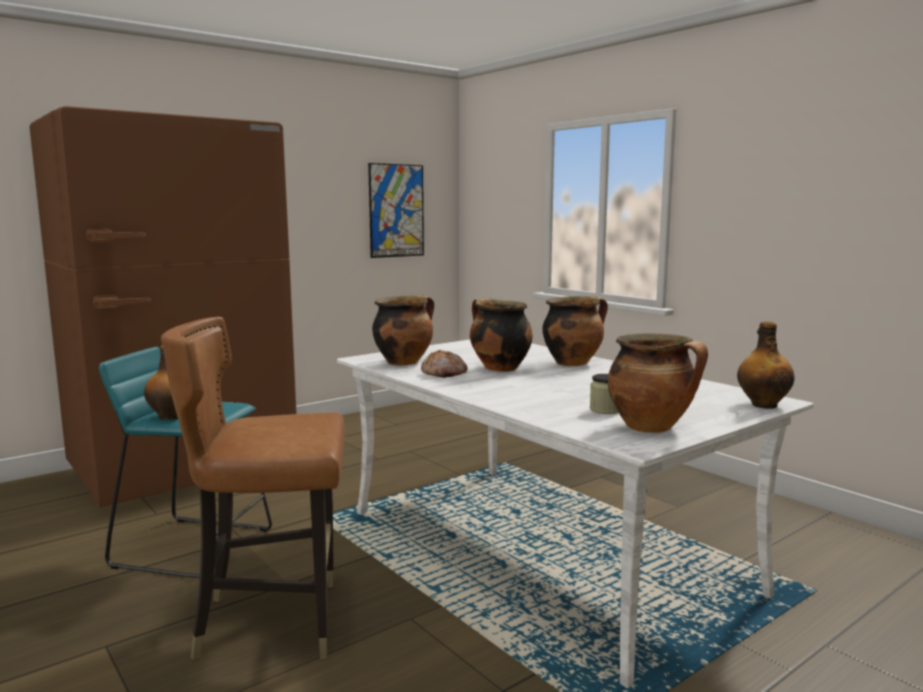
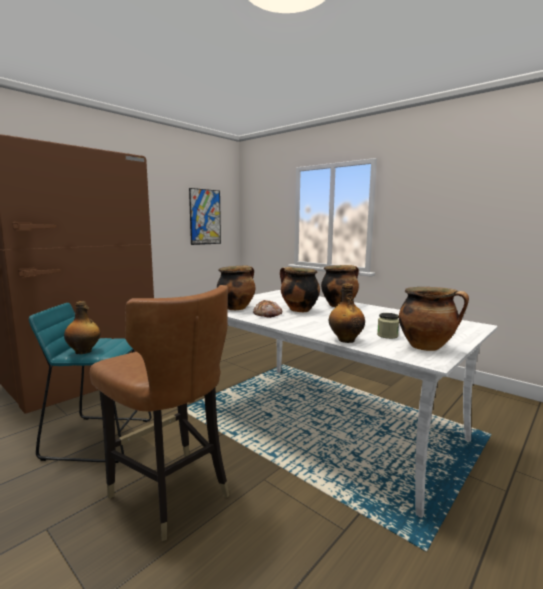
camera: 10 degrees left, 0 degrees up
brown chair [161,317,345,660] -> brown chair turned 120 degrees counterclockwise [90,285,229,541]
bottle [737,321,795,409] -> bottle moved to [329,284,365,343]

